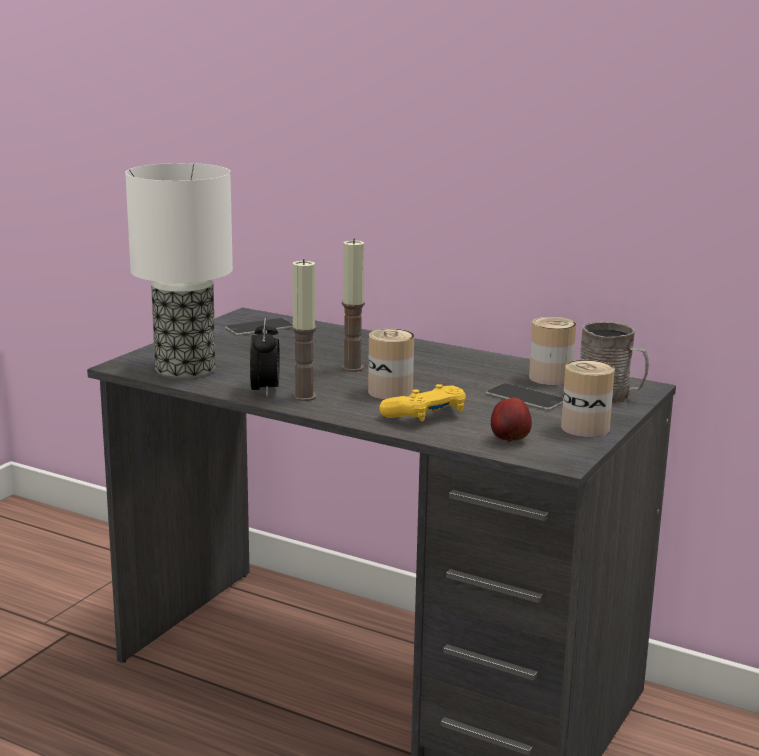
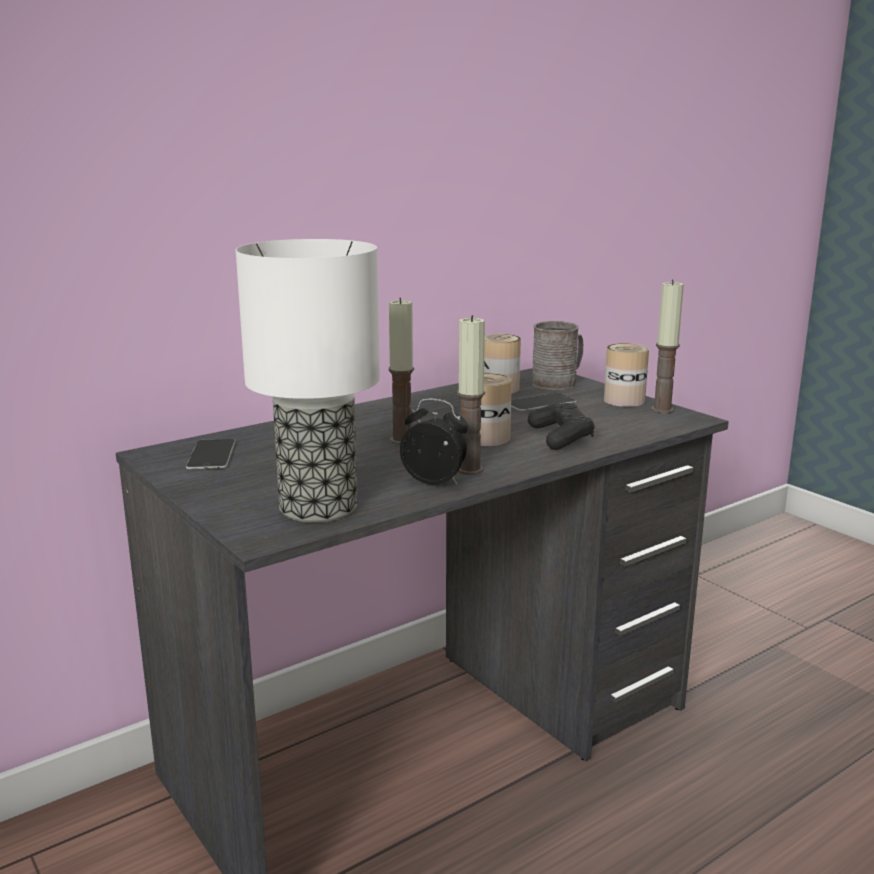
camera: 65 degrees left, 0 degrees up
yellow game controller [379,384,466,422] -> black game controller [528,403,595,450]
apple [491,398,532,442] -> none
none -> candle [651,280,684,413]

